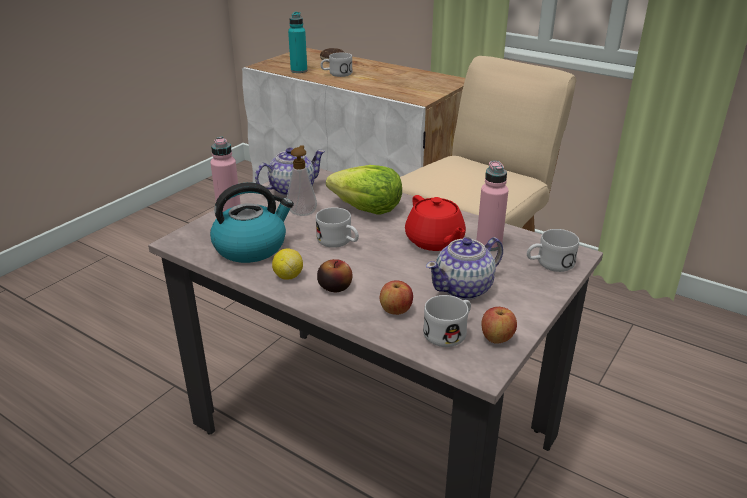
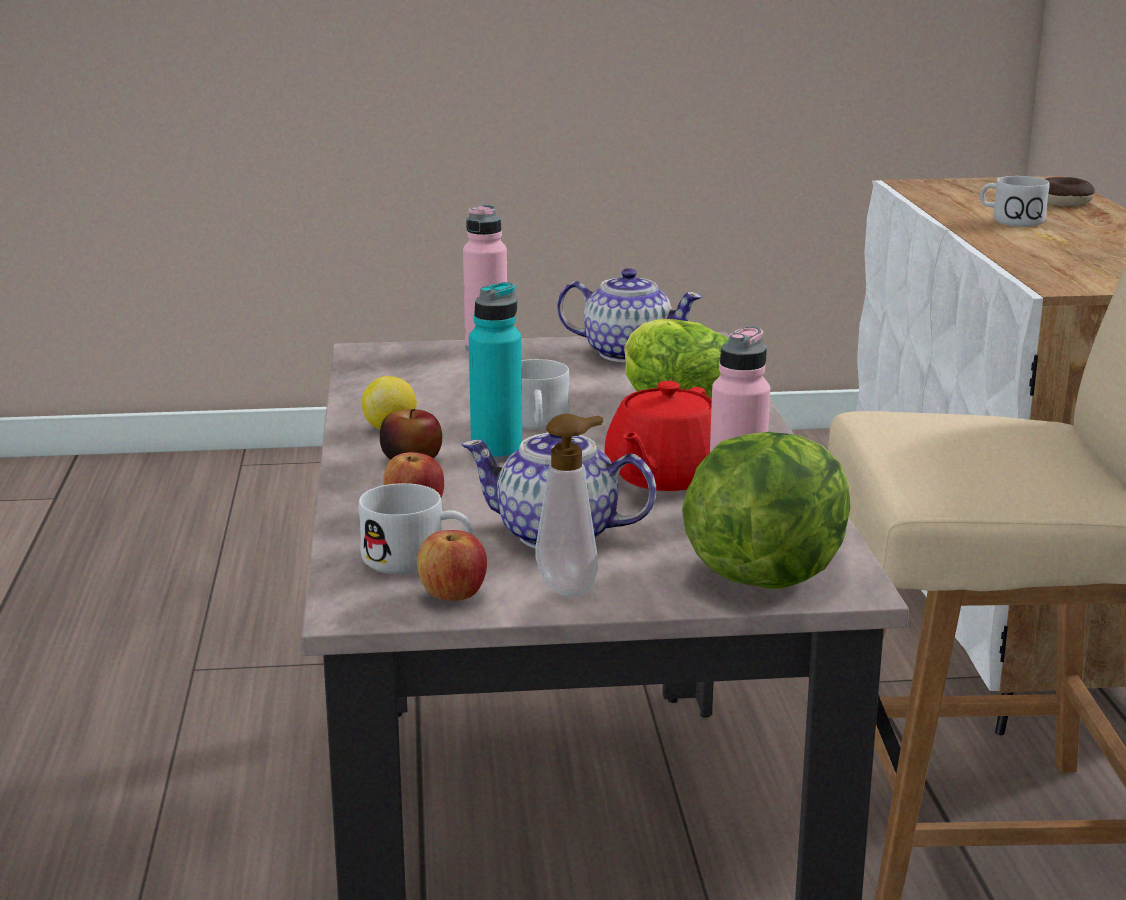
camera: 50 degrees right, 10 degrees down
kettle [210,182,294,263] -> none
soap dispenser [287,145,317,216] -> soap dispenser moved to [536,414,603,597]
turquoise bottle [288,12,307,73] -> turquoise bottle moved to [469,282,522,463]
white mug [527,229,579,272] -> lettuce [682,432,851,589]

